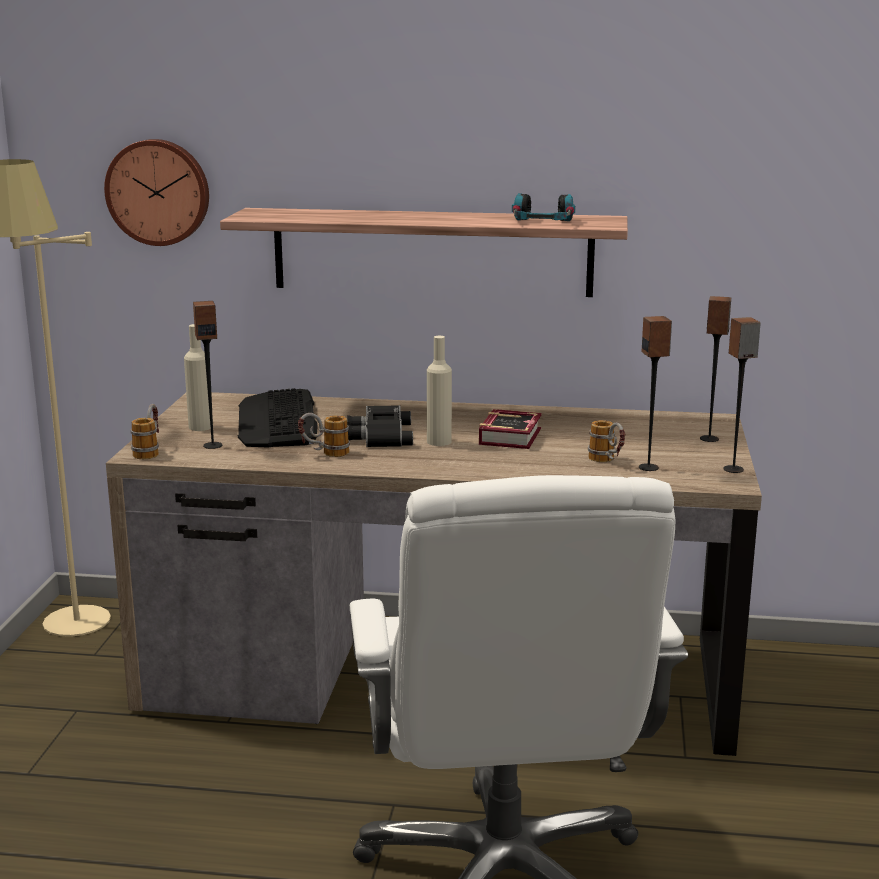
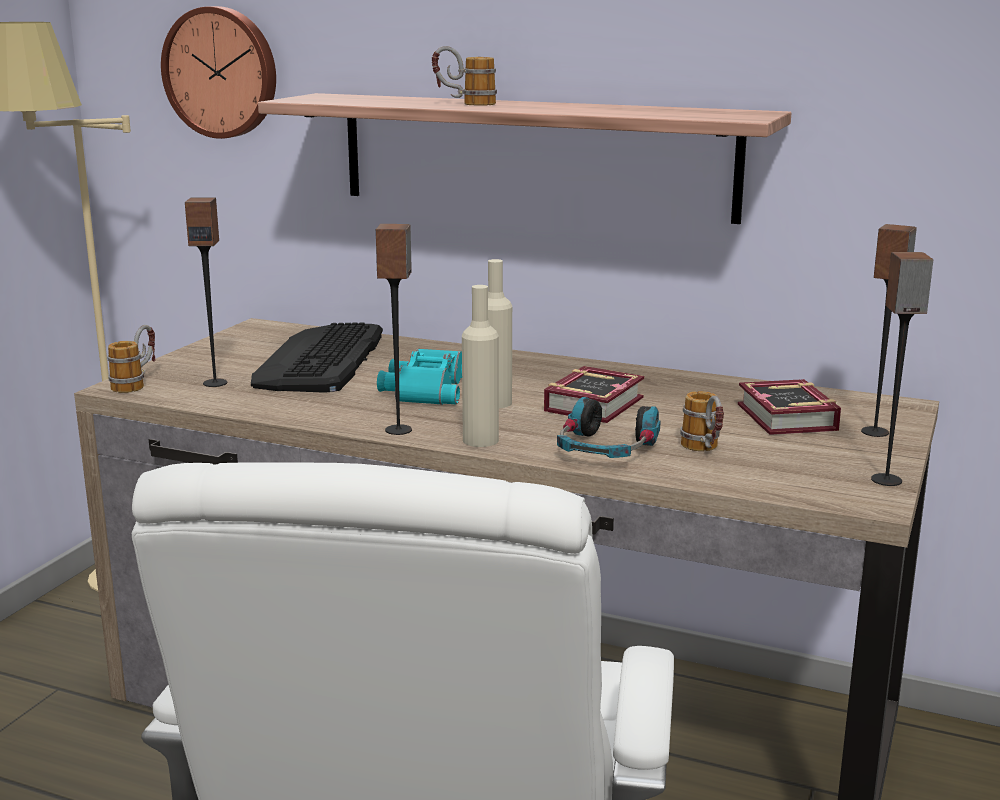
camera: 15 degrees right, 0 degrees up
beige bottle [184,324,211,431] -> beige bottle moved to [462,285,499,447]
mug [298,413,350,457] -> mug moved to [432,46,497,106]
black binoculars [347,405,413,447] -> turquoise binoculars [377,348,462,405]
headphones [512,193,575,221] -> headphones moved to [557,397,660,458]
speaker [639,316,672,471] -> speaker moved to [376,224,412,435]
none -> book [738,379,841,435]

